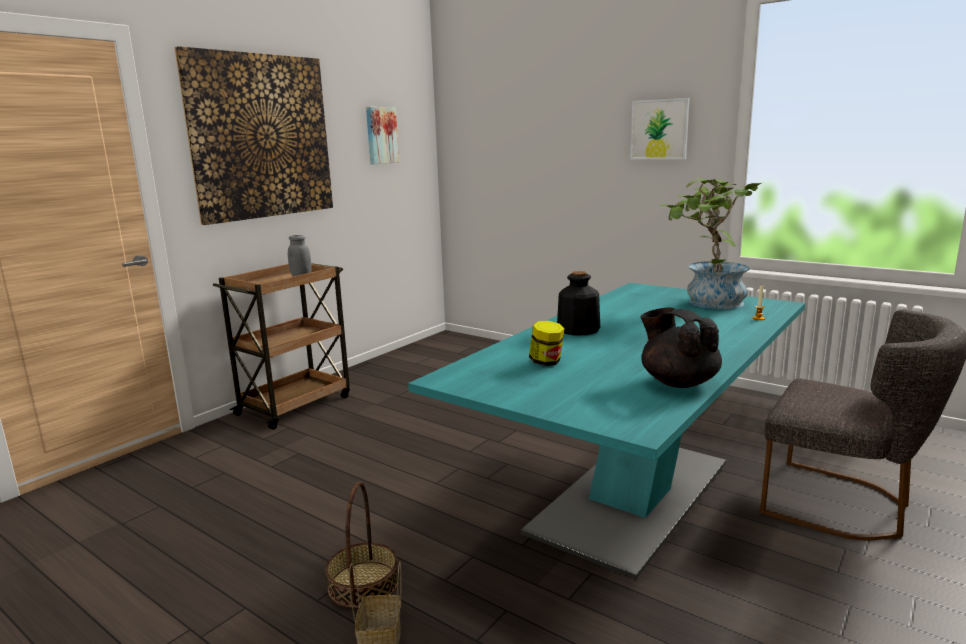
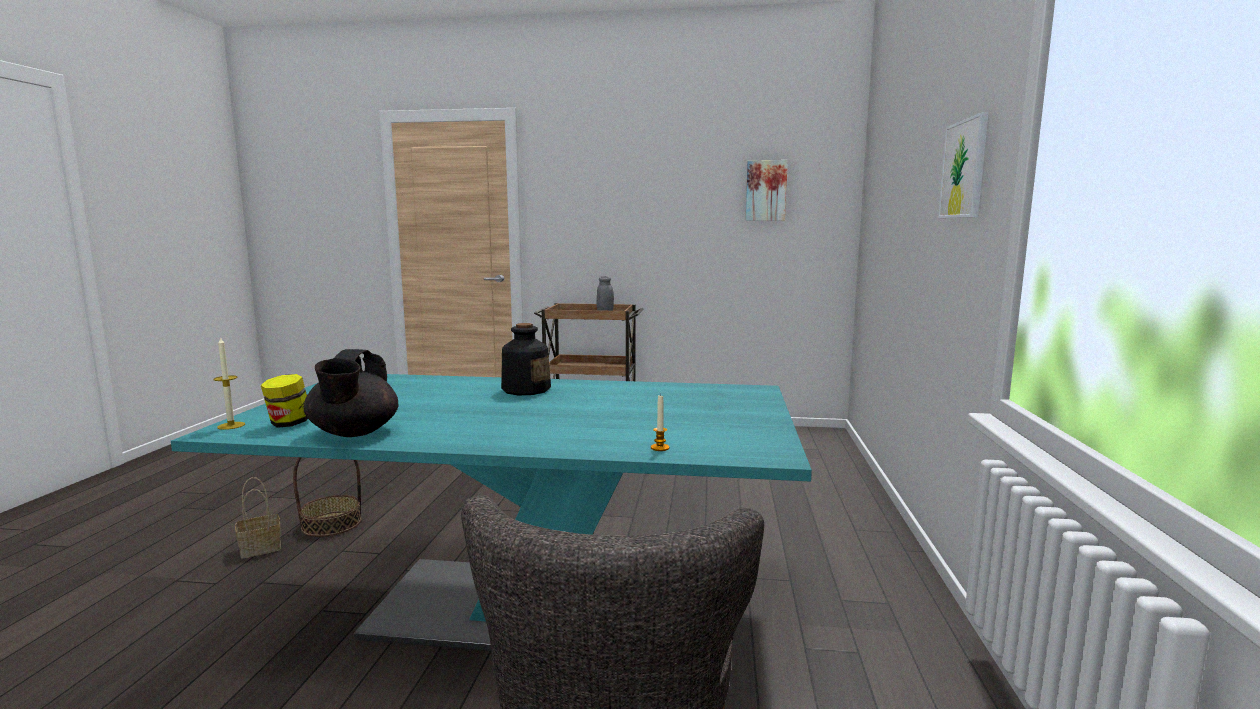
camera: 60 degrees right, 5 degrees down
picture [174,46,333,225] -> none
jar [529,321,565,366] -> jar moved to [261,374,308,428]
black teapot [641,307,722,388] -> black teapot turned 150 degrees clockwise [304,349,399,437]
potted plant [660,178,761,309] -> none
none -> candle [213,336,245,430]

